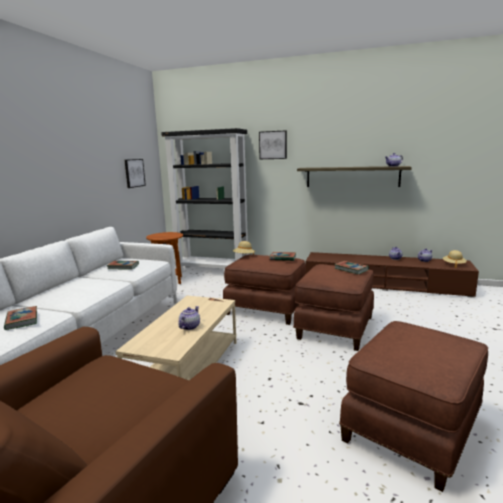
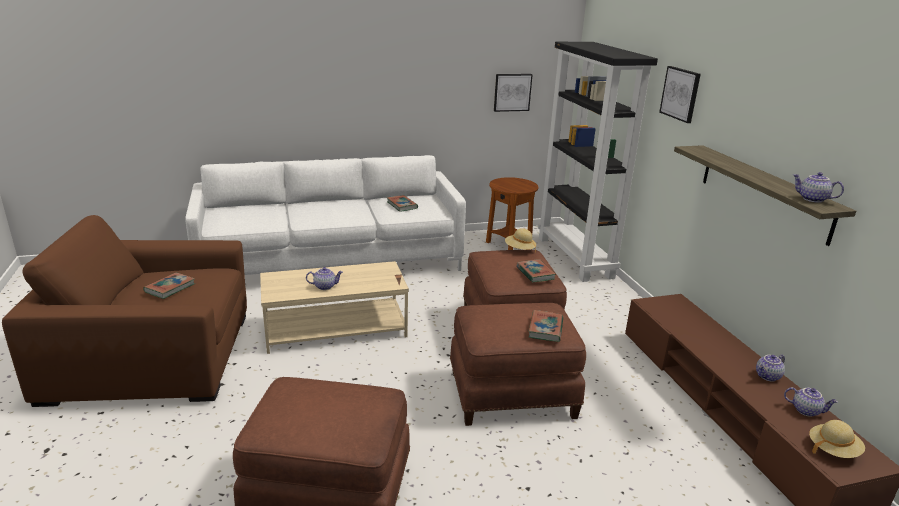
camera: 55 degrees right, 10 degrees up
book [4,306,37,330] -> book moved to [143,272,195,299]

